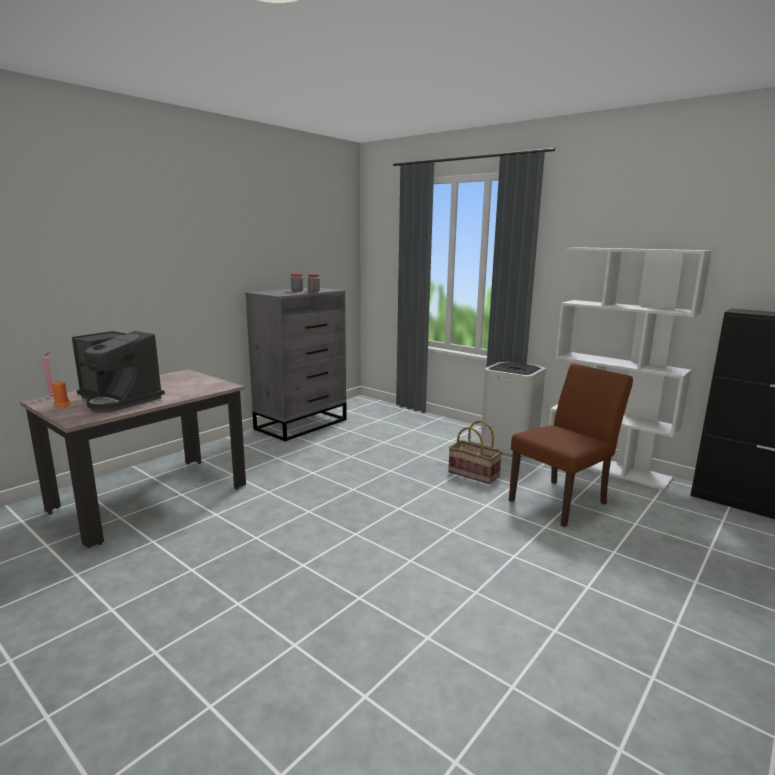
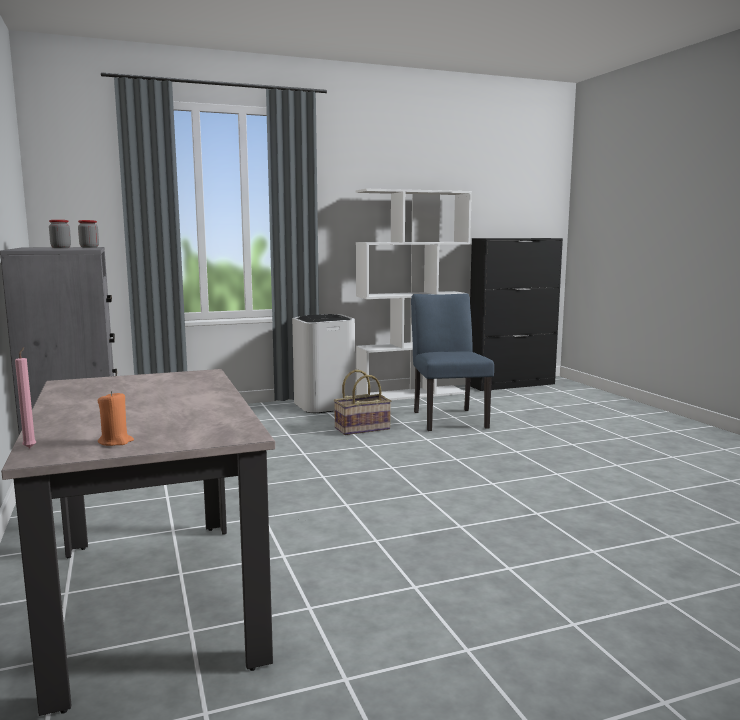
camera: 60 degrees left, 5 degrees down
coffee machine [72,331,165,412] -> none
brown chair [509,363,633,527] -> blue chair [411,293,494,431]

